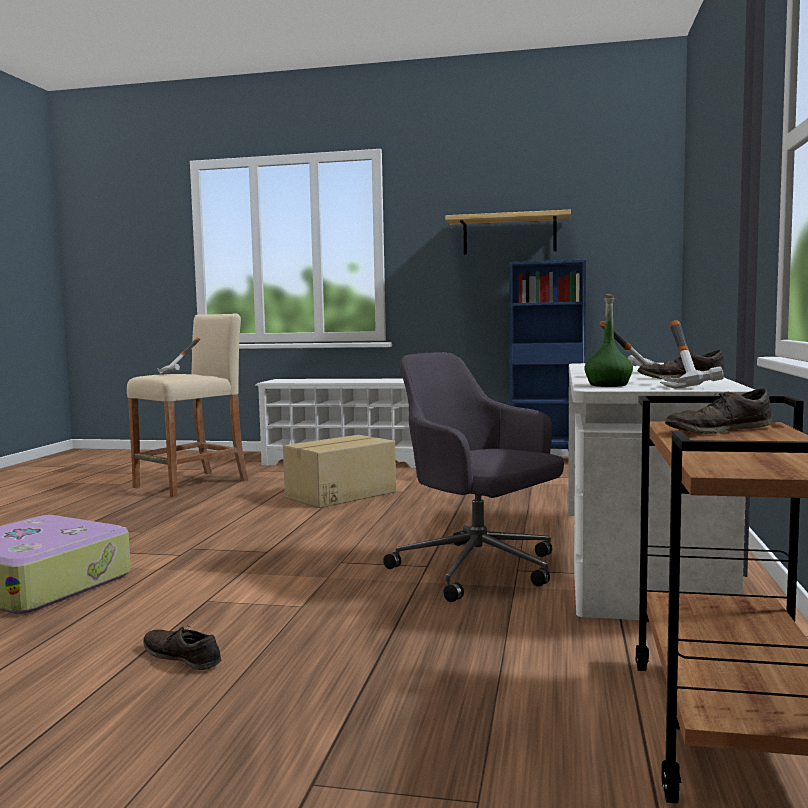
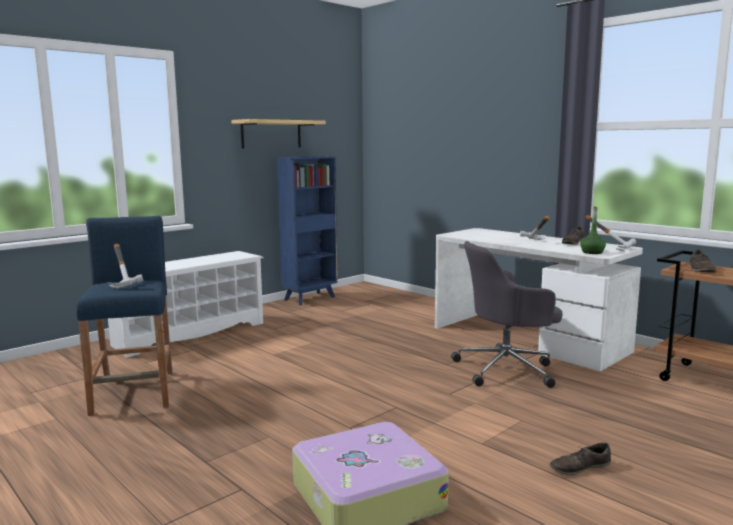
camera: 55 degrees left, 5 degrees up
beige stool [127,313,248,497] -> blue stool [76,216,172,416]
cardboard box [283,435,396,508] -> none

